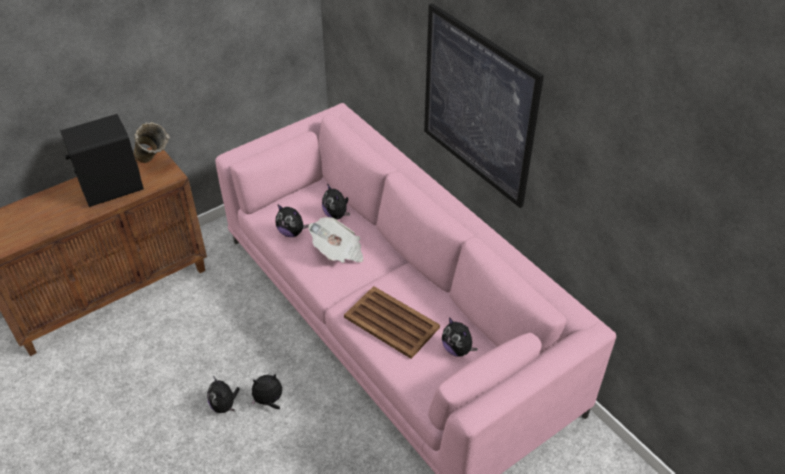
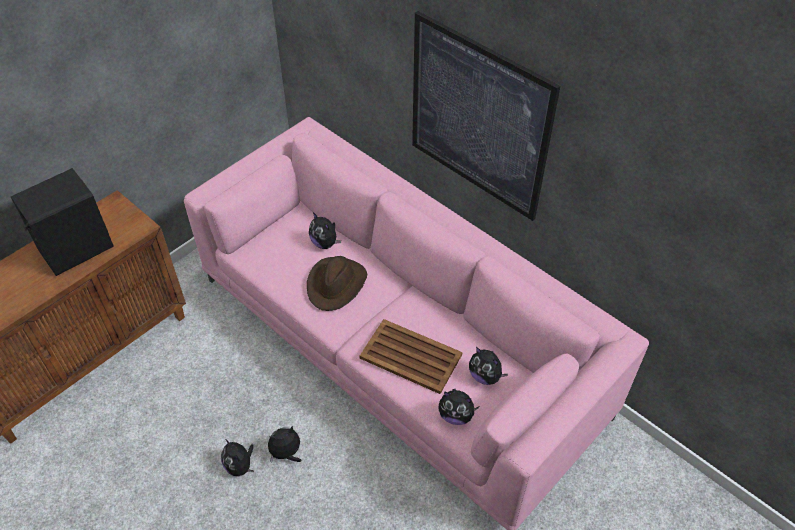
camera: 10 degrees left, 5 degrees up
beige vase [134,122,170,163] -> none
plush toy [275,205,309,237] -> plush toy moved to [439,389,479,425]
newspaper [308,217,364,263] -> brown hat [307,256,367,311]

